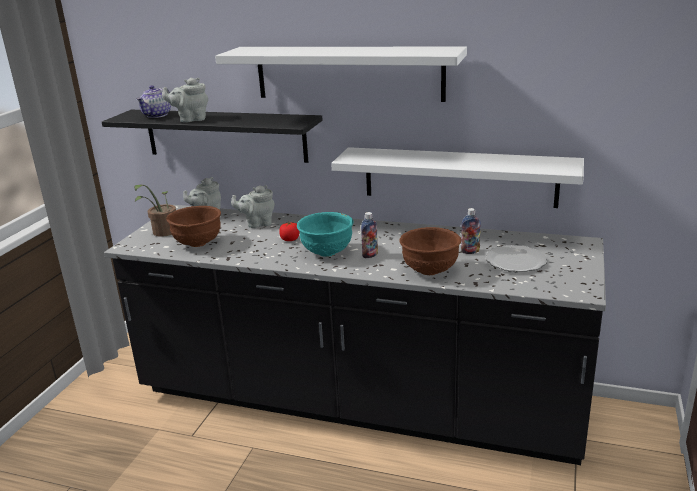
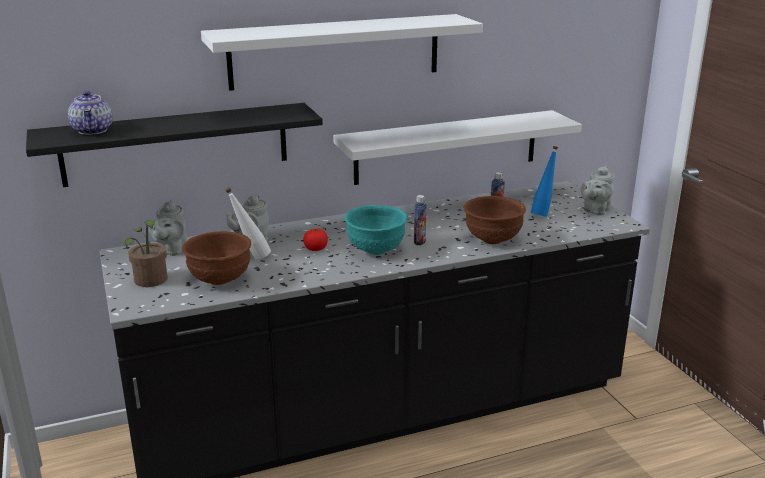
camera: 40 degrees left, 0 degrees up
grey teapot [162,78,208,123] -> grey teapot moved to [581,166,614,215]
plate [485,245,547,272] -> blue bottle [531,146,558,217]
none -> white bottle [225,187,271,260]

